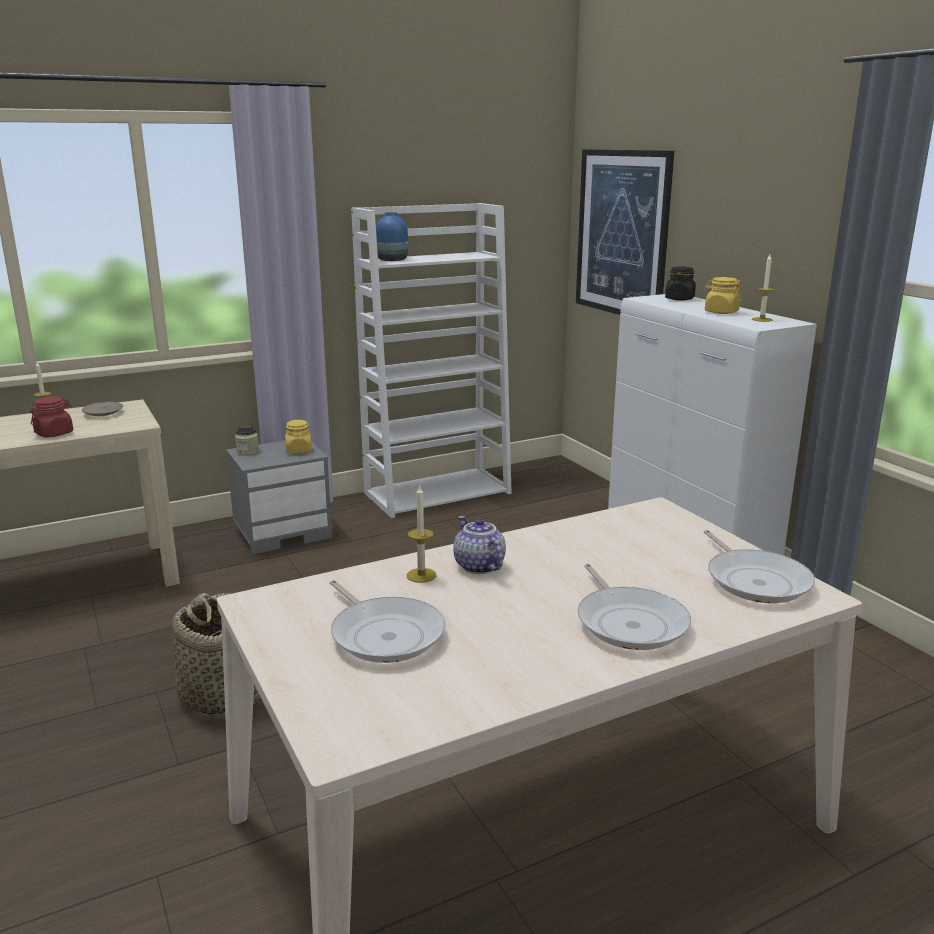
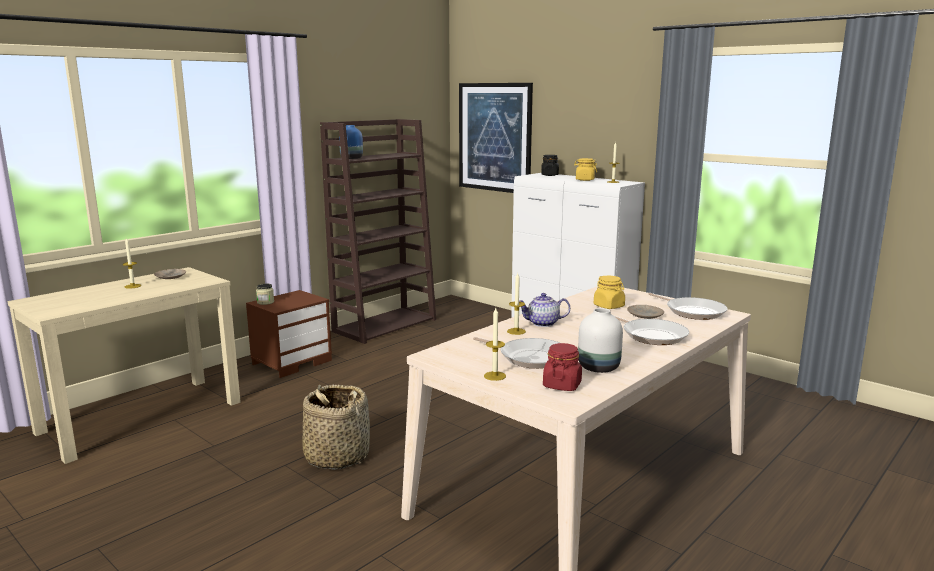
camera: 20 degrees left, 5 degrees down
red jar [30,397,73,437] -> red jar moved to [543,343,582,391]
grey nightstand [226,441,332,555] -> brown nightstand [246,290,332,378]
yellow jar [285,420,312,454] -> yellow jar moved to [594,276,625,309]
white bookcase [351,203,512,518] -> brown bookcase [320,119,436,344]
teapot [453,516,506,574] -> teapot turned 45 degrees counterclockwise [519,293,570,327]
none -> candle [484,308,506,381]
none -> white vase [578,308,623,373]
none -> beige plate [627,305,664,319]

